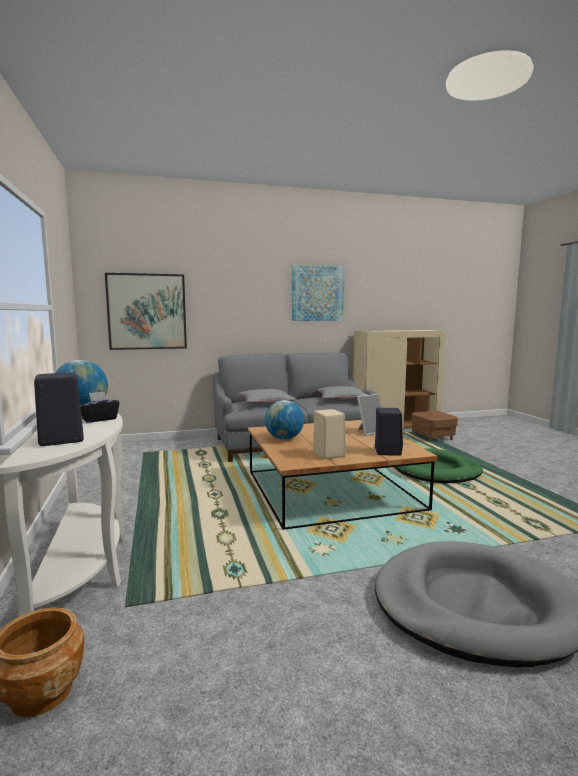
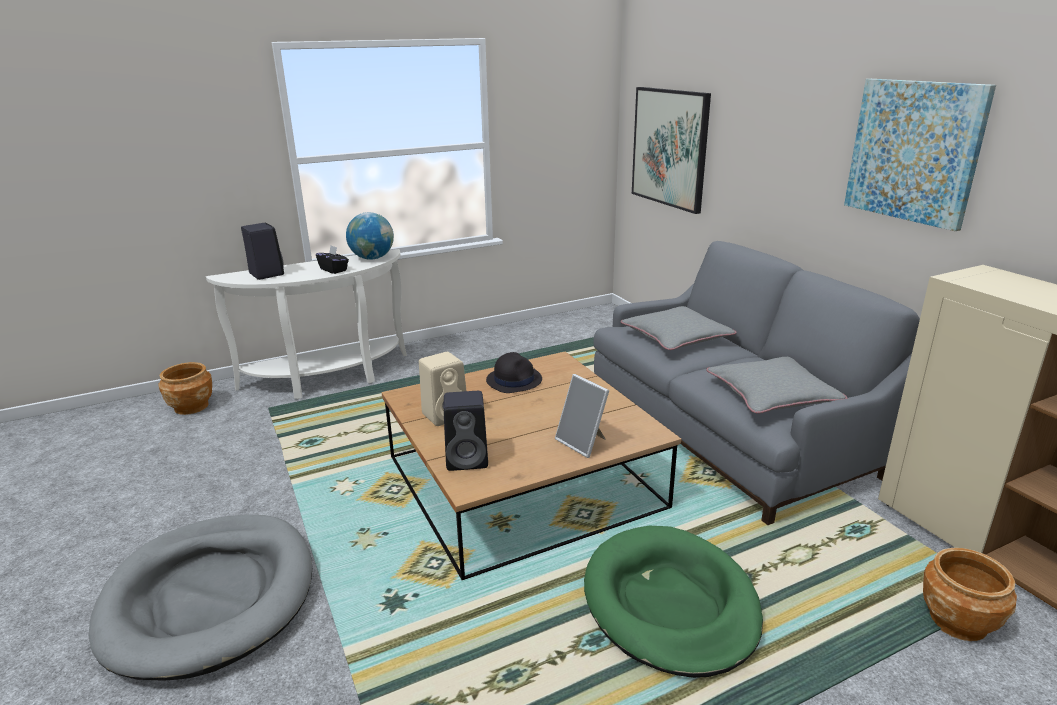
camera: 80 degrees right, 15 degrees up
globe [265,400,304,440] -> black hat [486,352,542,393]
brown ottoman [411,411,458,442] -> brown planter [923,548,1017,641]

